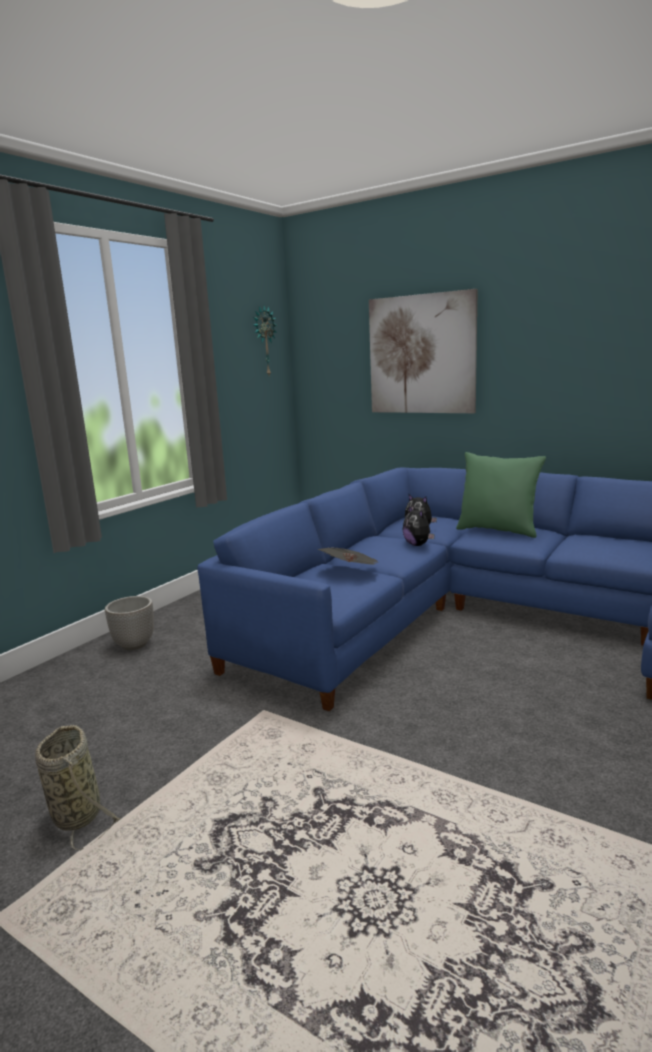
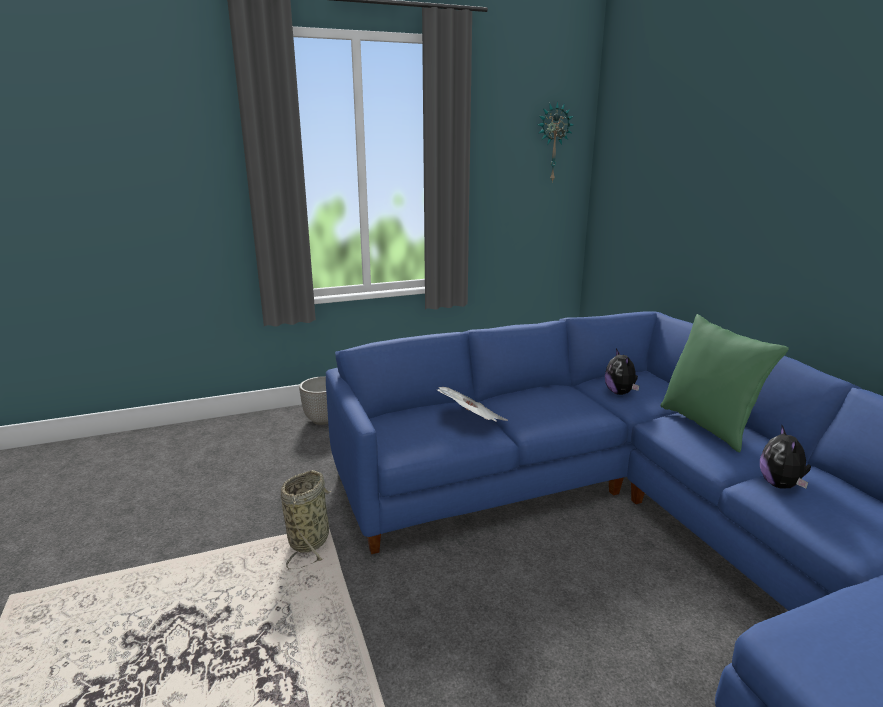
camera: 35 degrees right, 5 degrees up
basket [35,725,121,851] -> basket moved to [281,470,331,570]
picture [369,289,478,413] -> none
plush toy [403,506,435,546] -> plush toy moved to [760,424,811,488]

